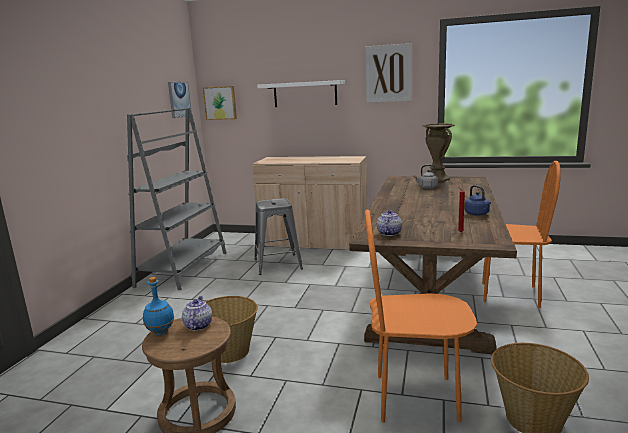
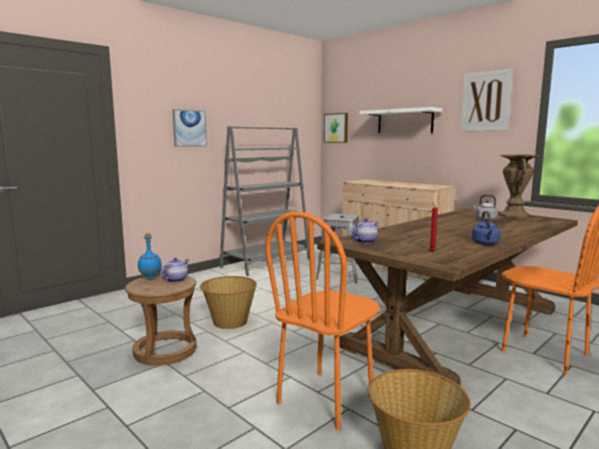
camera: 30 degrees right, 5 degrees down
picture [168,82,192,118] -> picture moved to [173,109,207,147]
orange chair [365,210,477,422] -> orange chair turned 90 degrees counterclockwise [265,212,379,431]

